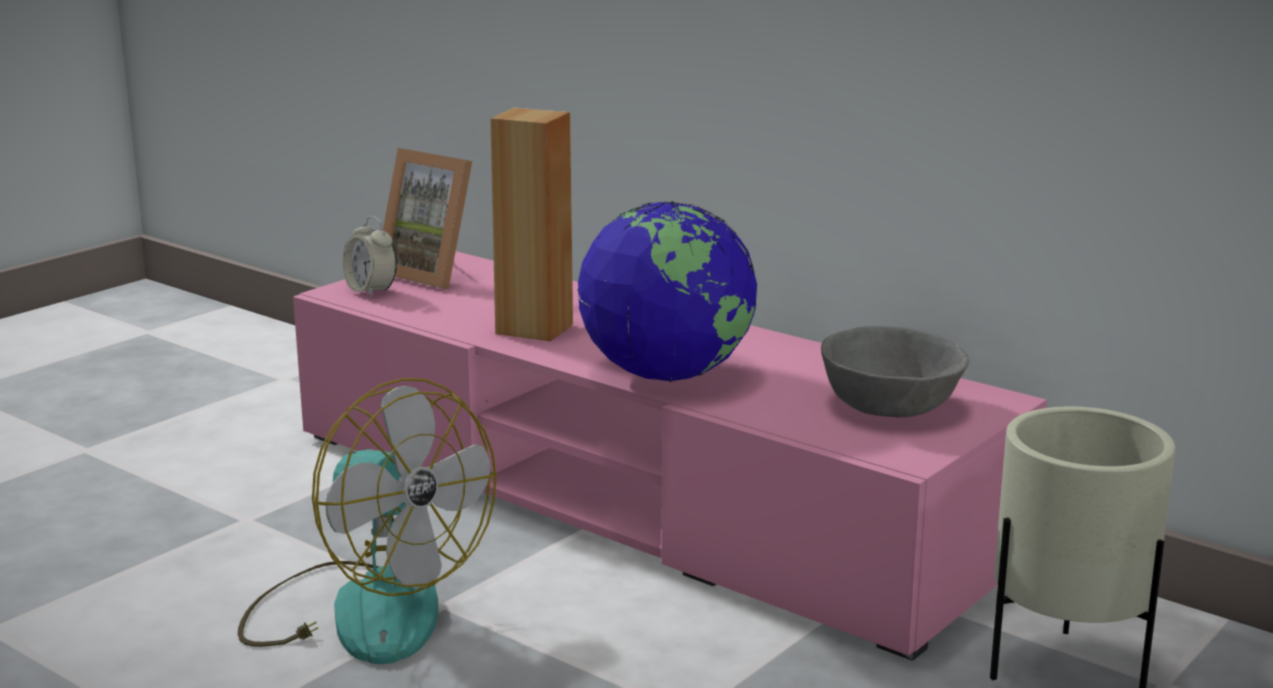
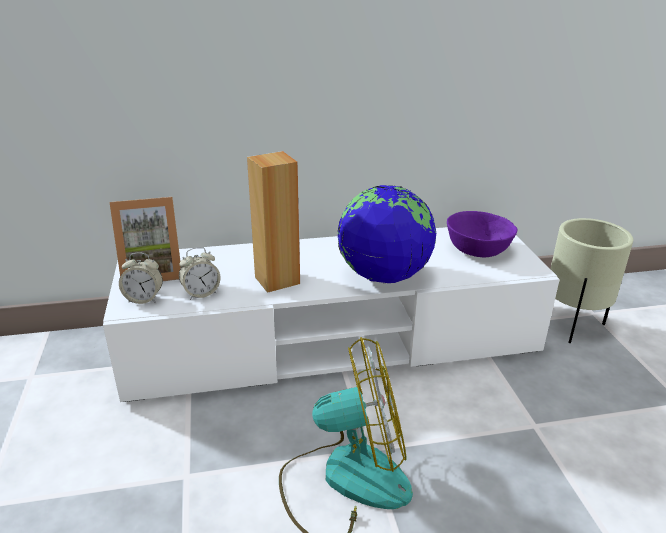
camera: 50 degrees left, 10 degrees up
pink tv stand [293,251,1047,661] -> white tv stand [103,227,560,402]
grey bowl [821,326,969,417] -> purple bowl [447,211,517,257]
none -> alarm clock [179,247,221,300]

